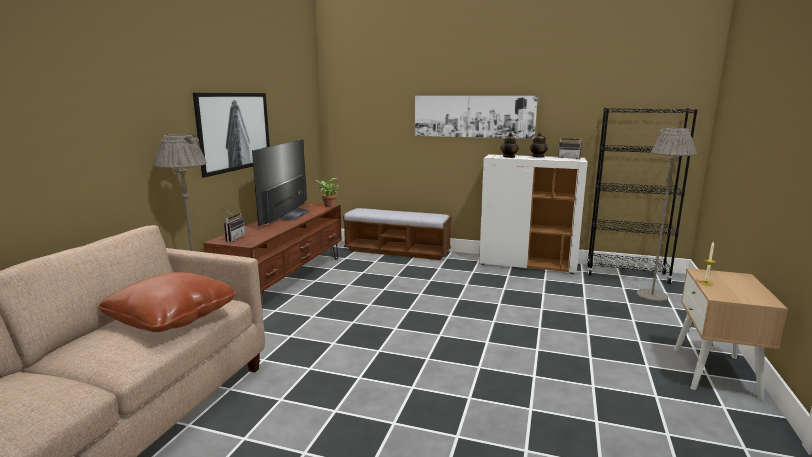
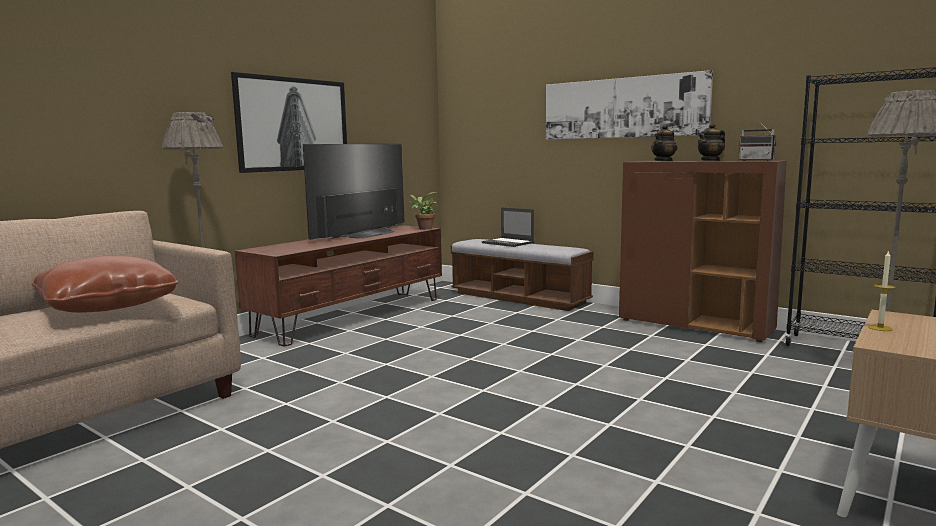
camera: 20 degrees right, 5 degrees down
radio [224,210,245,242] -> none
white cabinet [479,154,588,274] -> brown cabinet [619,161,787,342]
none -> laptop [482,207,534,247]

